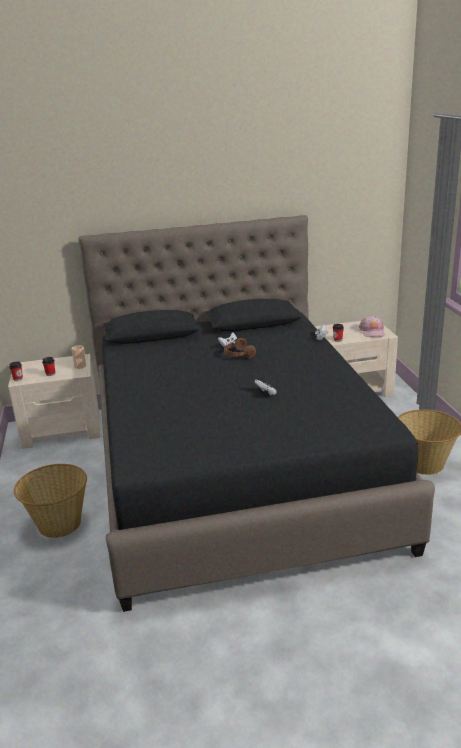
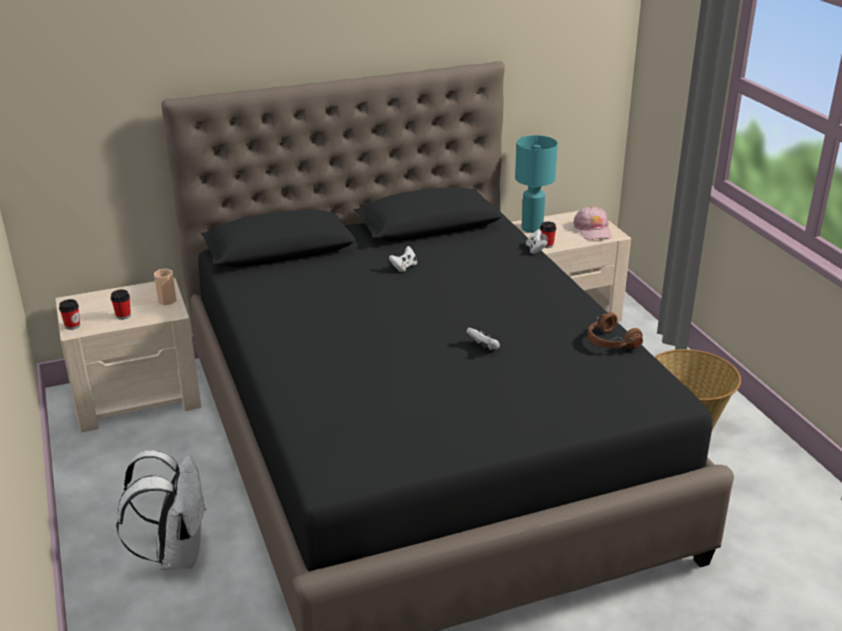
camera: 10 degrees left, 5 degrees up
basket [14,464,87,538] -> white backpack [116,450,206,570]
brown headphones [224,338,256,358] -> brown headphones moved to [588,312,643,349]
none -> turquoise table lamp [515,135,558,233]

